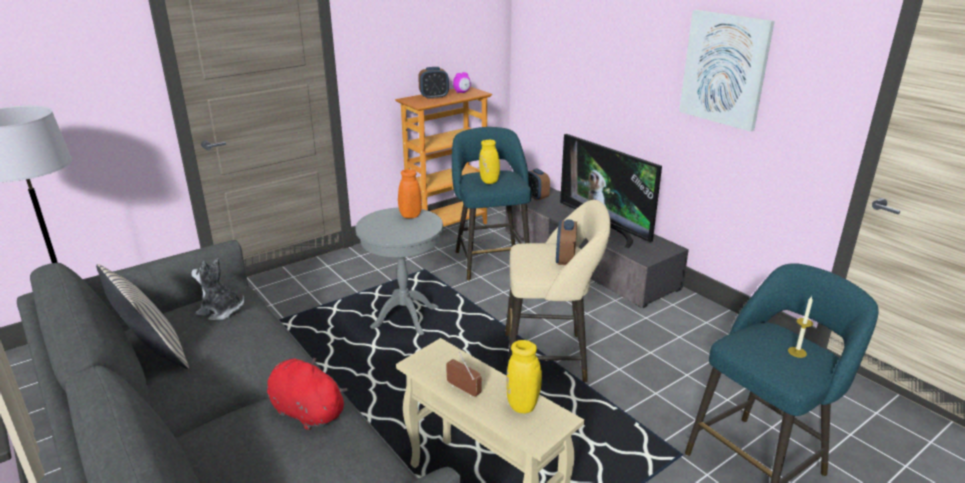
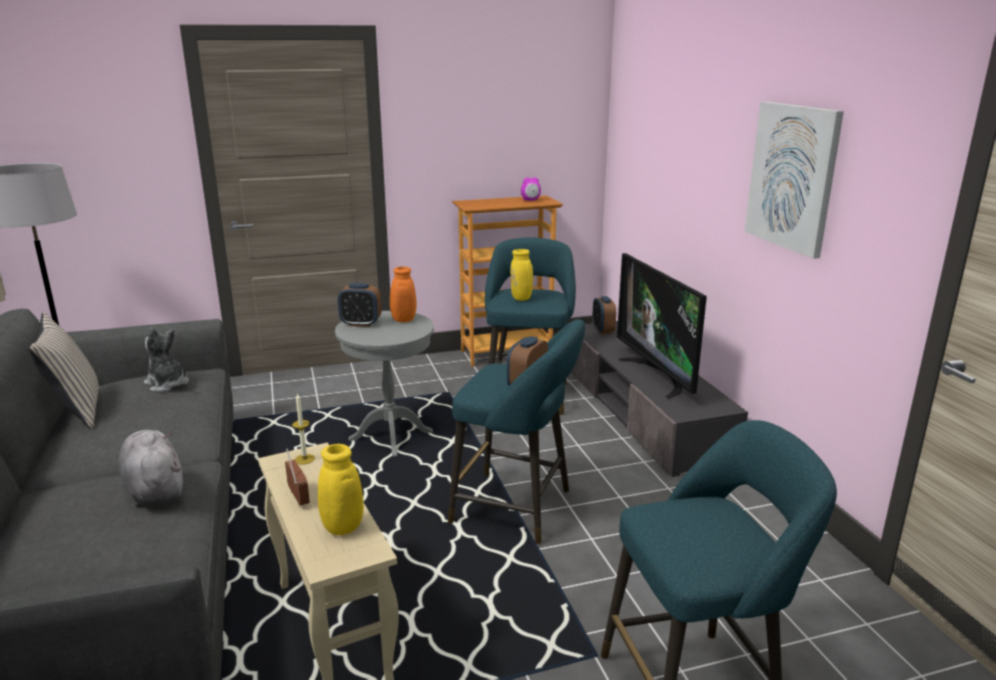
camera: 20 degrees right, 5 degrees down
red plush toy [267,358,347,430] -> grey plush toy [118,430,183,507]
alarm clock [418,67,449,99] -> alarm clock moved to [338,283,382,327]
beige stool [505,200,610,383] -> turquoise stool [448,319,585,545]
candle [788,296,813,358] -> candle moved to [292,393,315,465]

